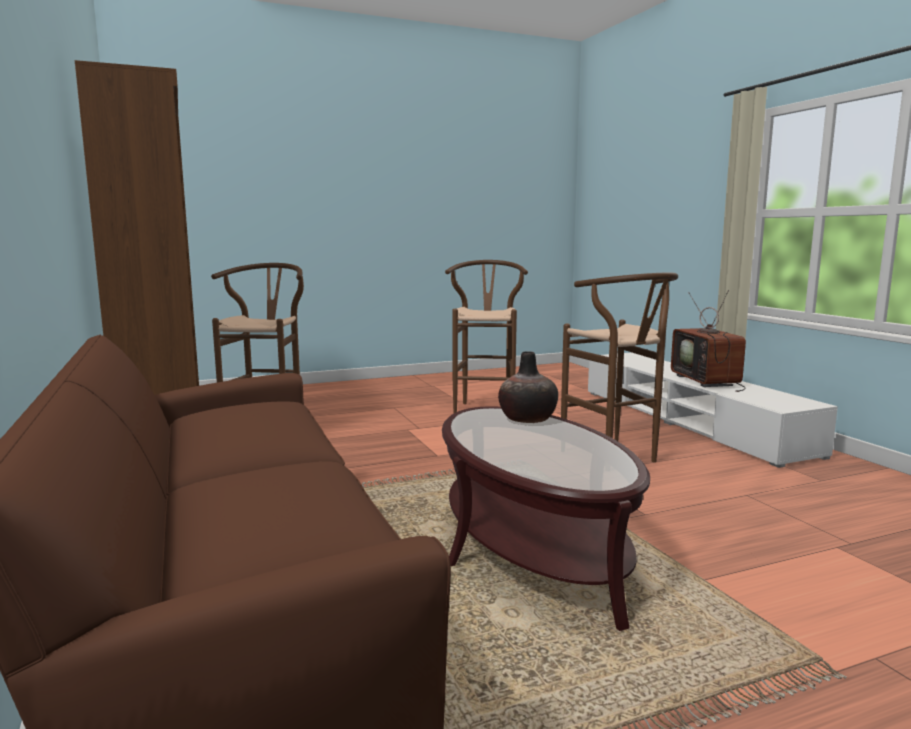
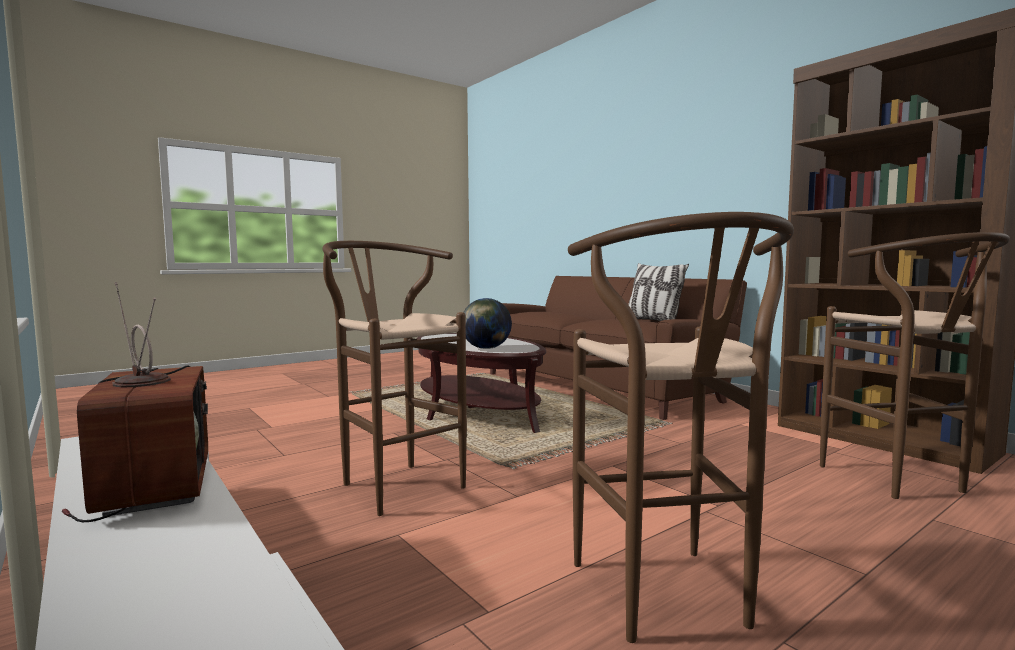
camera: 165 degrees right, 5 degrees down
vase [498,351,558,423] -> globe [463,298,512,349]
none -> pillow [628,263,689,321]

